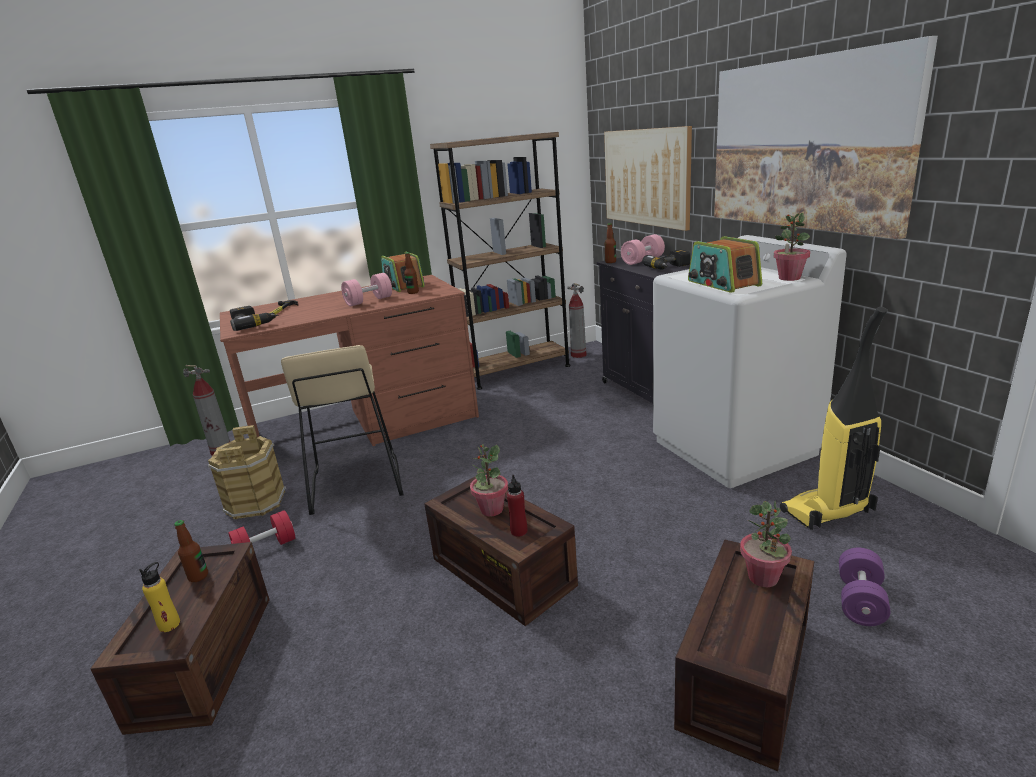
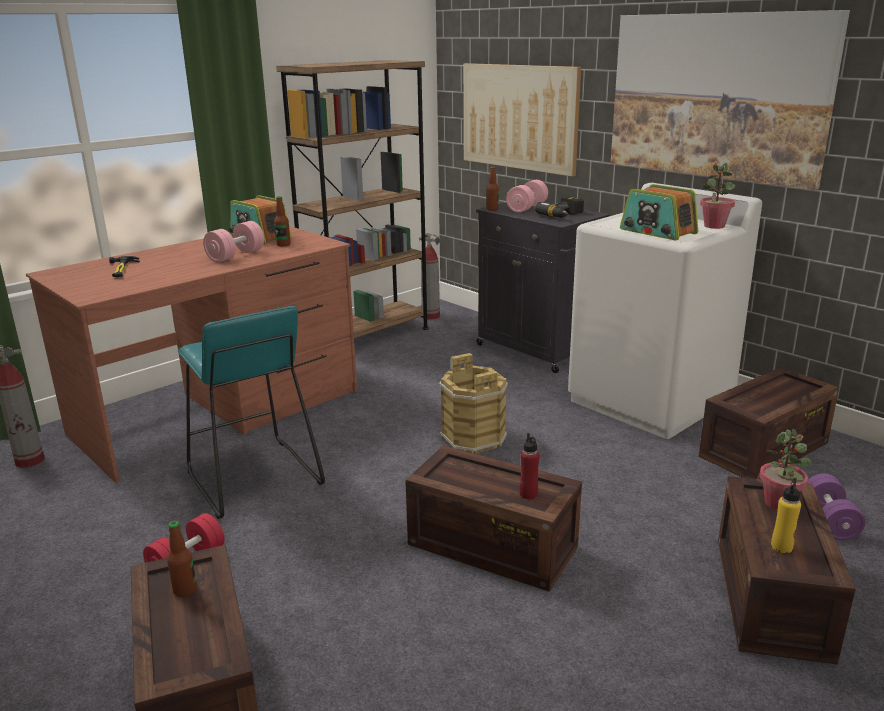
camera: 20 degrees left, 0 degrees up
yellow bottle [139,562,180,632] -> yellow bottle moved to [771,478,801,553]
brown bucket [208,425,286,519] -> brown bucket moved to [439,353,508,454]
power drill [230,306,278,331] -> none
beige stool [281,345,404,515] -> turquoise stool [178,306,325,519]
potted plant [470,444,508,517] -> none
vacuum cleaner [780,307,888,530] -> crate [699,367,839,479]

